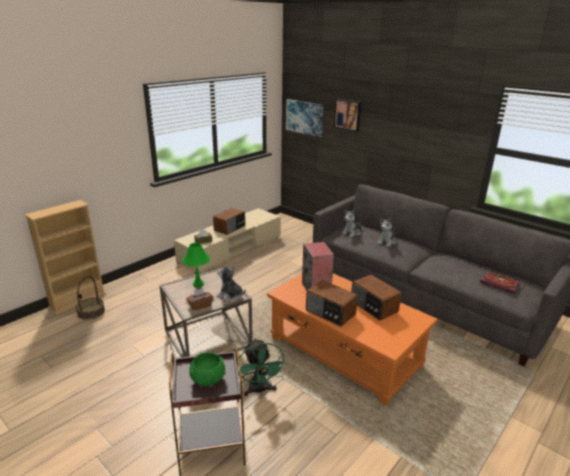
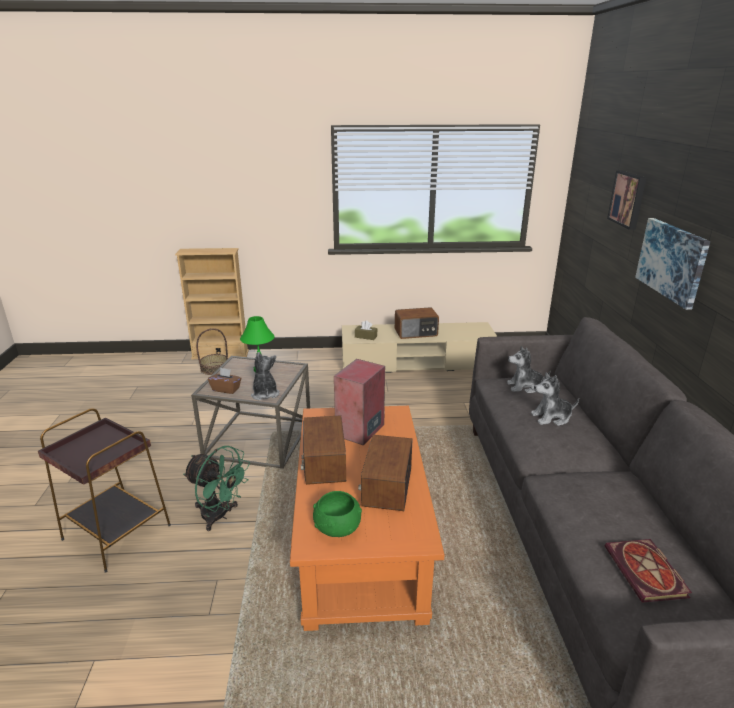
camera: 45 degrees right, 0 degrees up
green bowl [189,352,226,386] -> green bowl moved to [313,491,362,537]
green fan [238,338,287,396] -> green fan turned 90 degrees counterclockwise [183,446,250,531]
picture [286,99,324,137] -> picture moved to [635,218,711,310]

